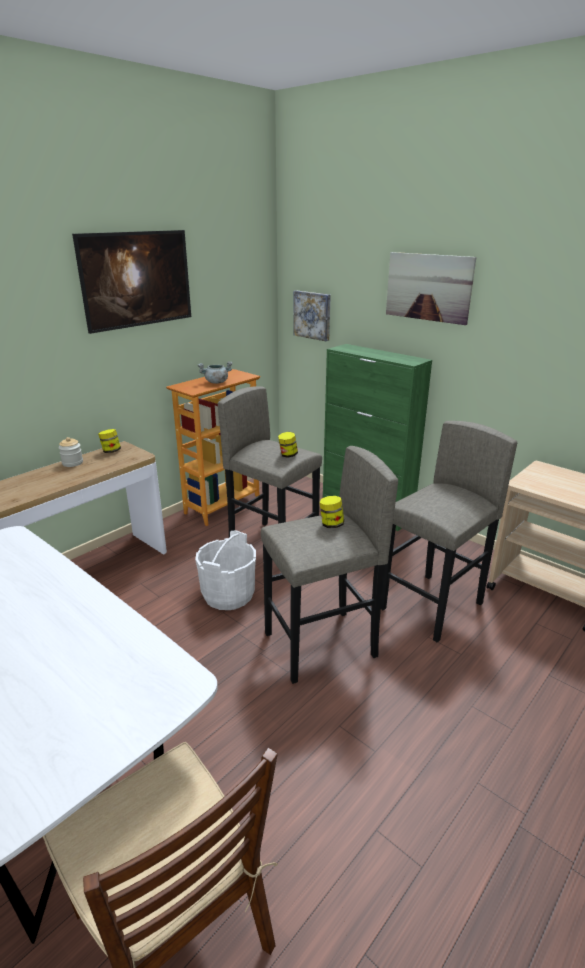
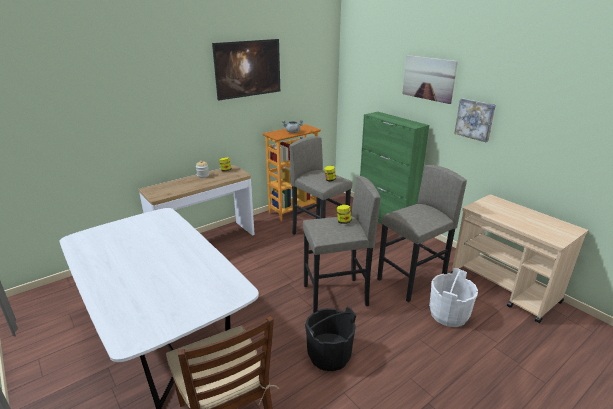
camera: 10 degrees right, 0 degrees up
white bucket [195,530,256,610] -> white bucket moved to [429,268,478,327]
picture [293,291,331,341] -> picture moved to [454,98,496,142]
none -> black bucket [305,307,356,371]

